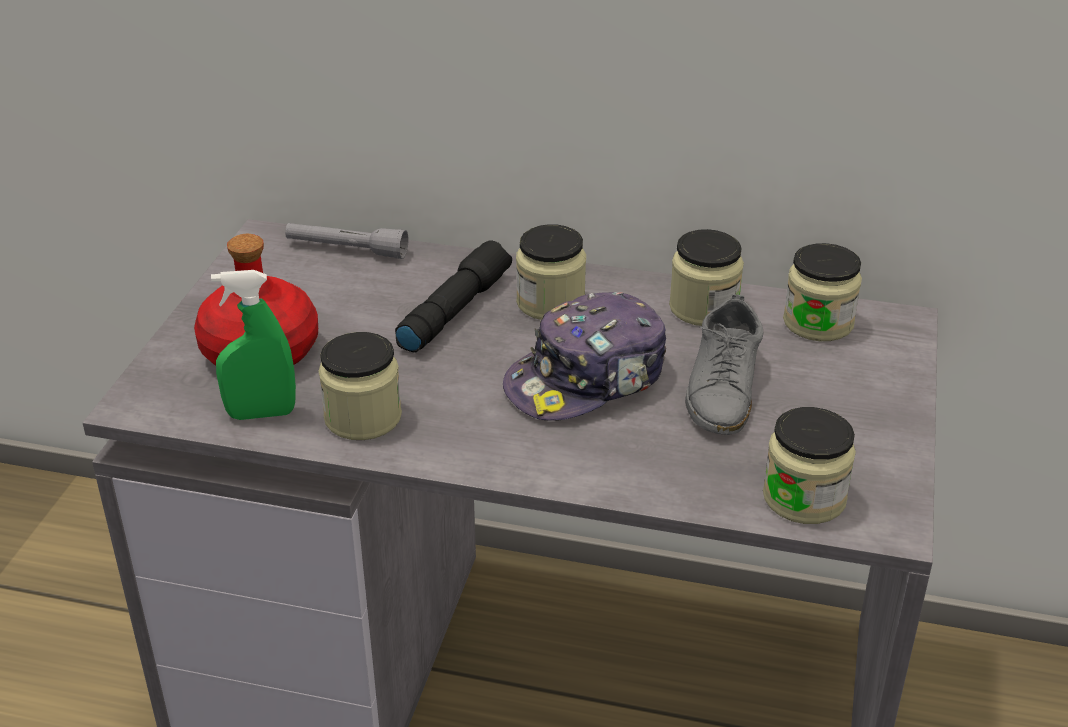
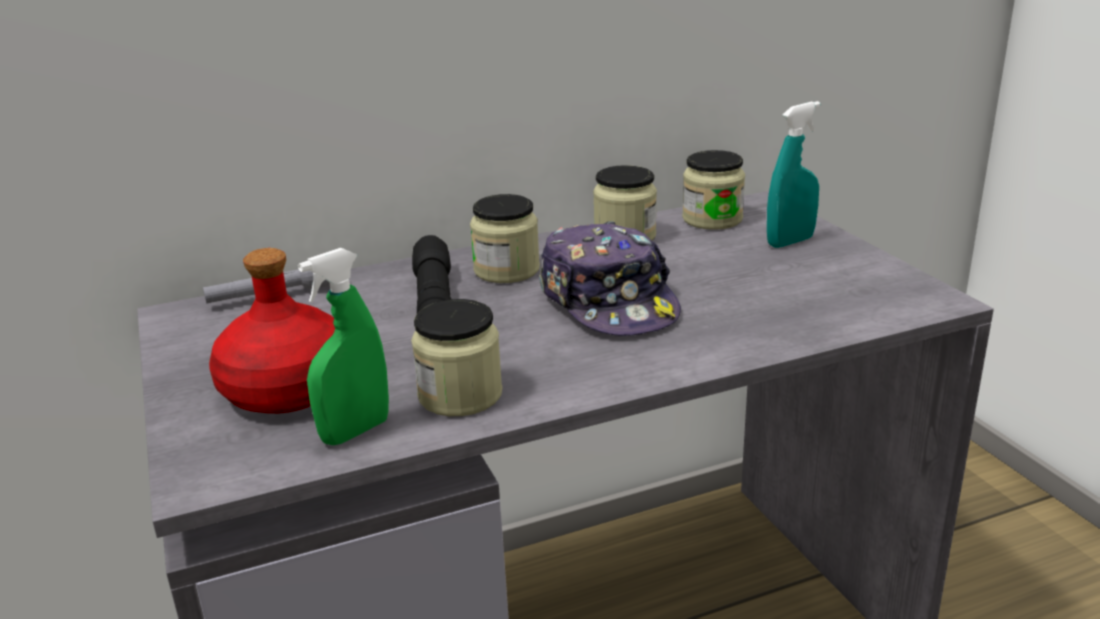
camera: 35 degrees left, 10 degrees down
cap [503,292,666,421] -> cap turned 45 degrees counterclockwise [539,221,681,336]
grey shoe [685,294,763,435] -> none
jar [763,407,856,524] -> none
none -> turquoise spray bottle [767,101,820,248]

